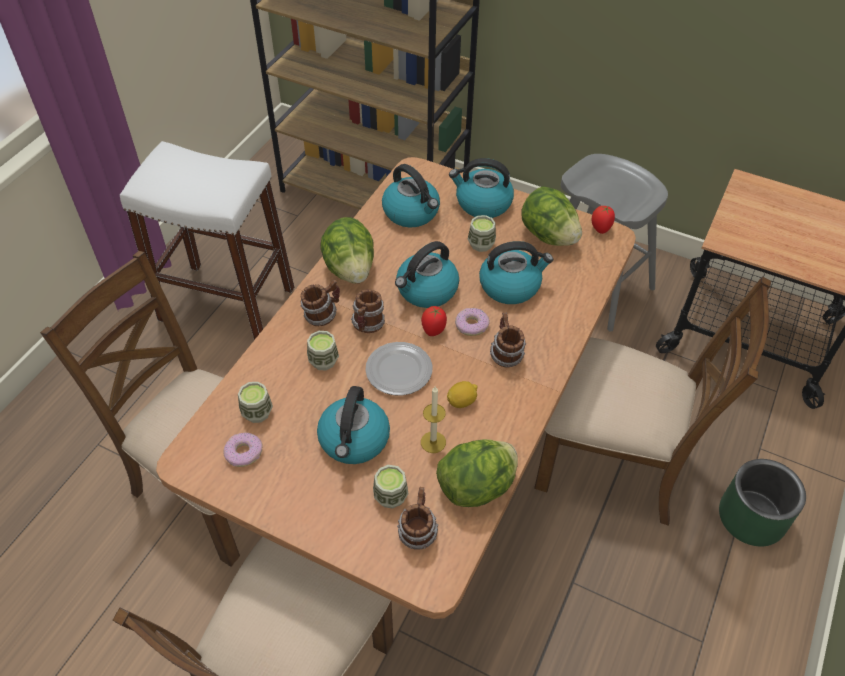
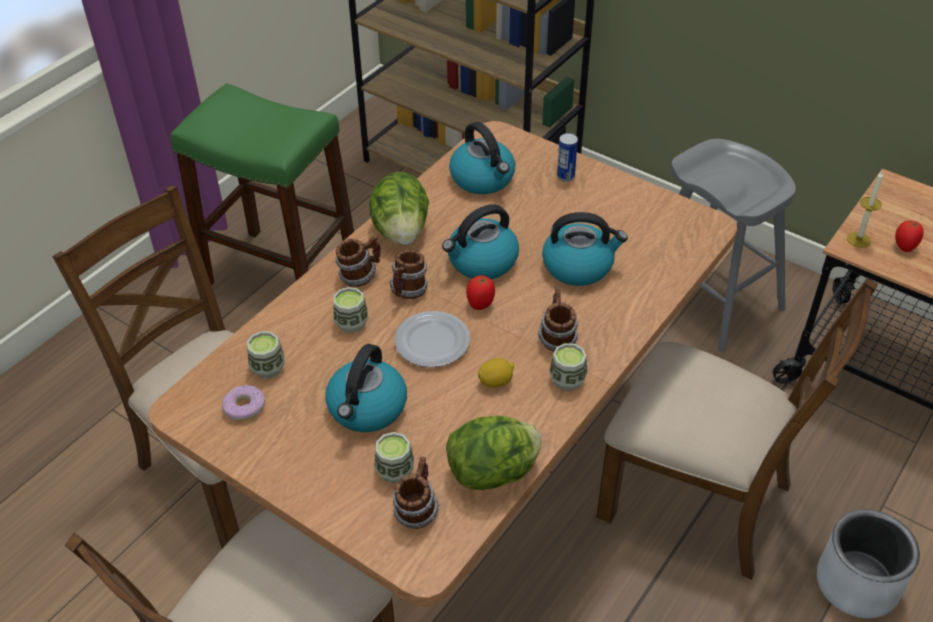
camera: 10 degrees right, 5 degrees down
white stool [120,141,294,340] -> green stool [170,83,354,285]
candle [421,386,446,453] -> candle moved to [847,171,883,248]
kettle [449,158,514,218] -> can [557,133,578,182]
donut [455,308,490,336] -> none
cup [468,215,496,252] -> cup moved to [549,343,587,391]
lettuce [521,186,582,246] -> none
tomato [592,205,615,234] -> tomato moved to [895,220,924,252]
green planter [719,459,806,547] -> grey planter [817,509,920,618]

